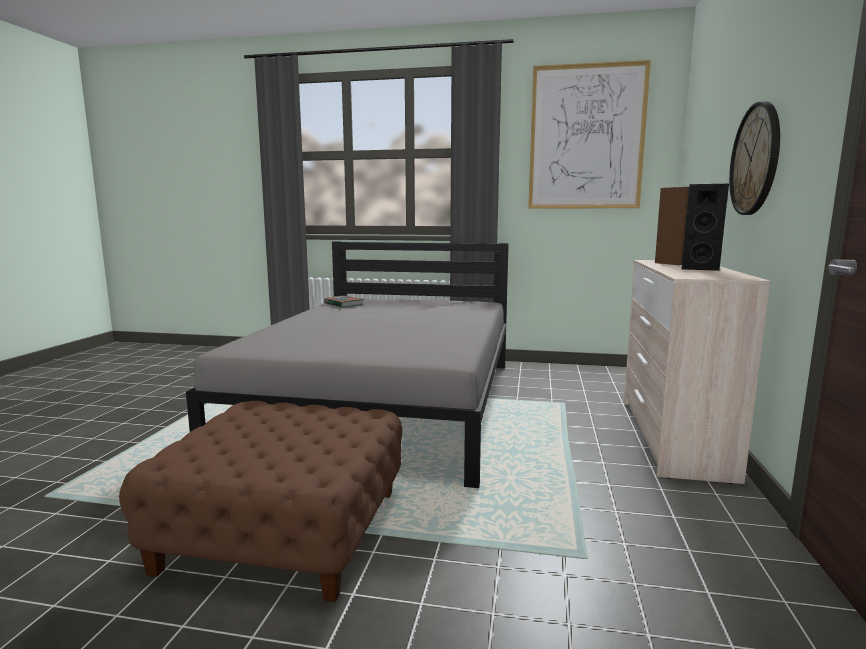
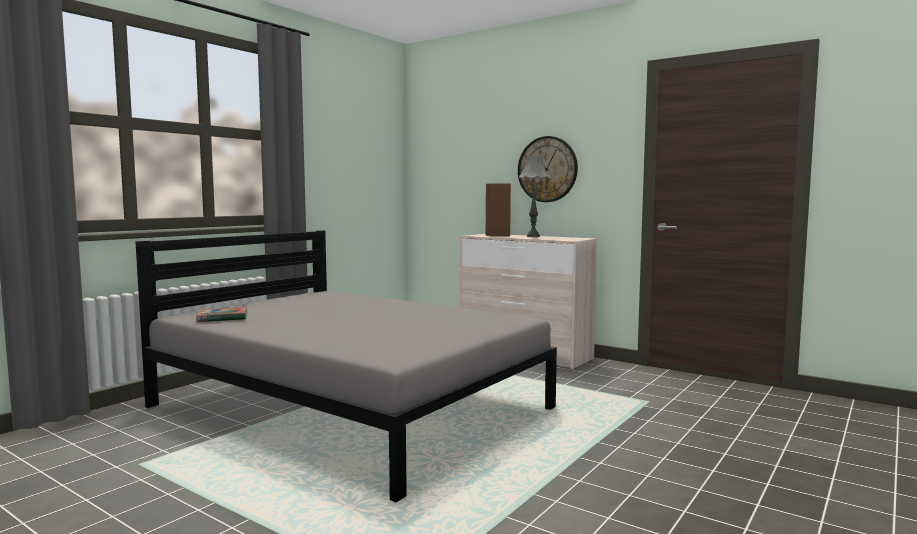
camera: 65 degrees left, 5 degrees down
brown ottoman [119,401,402,602] -> none
picture [528,60,651,209] -> none
black speaker [682,184,729,271] -> grey table lamp [519,156,550,237]

